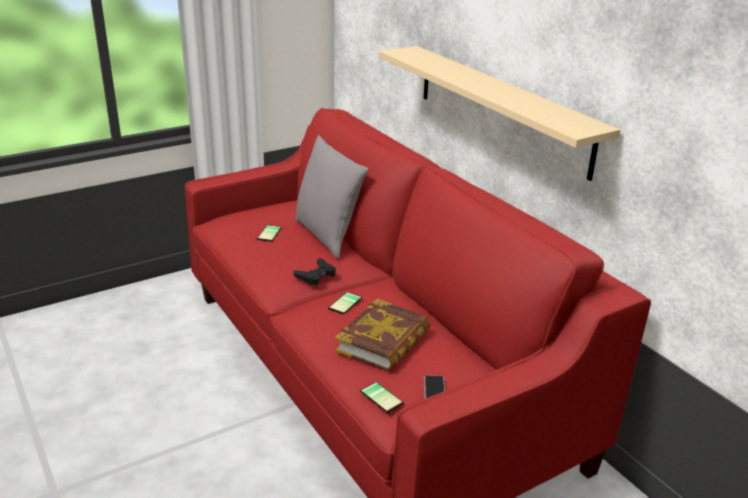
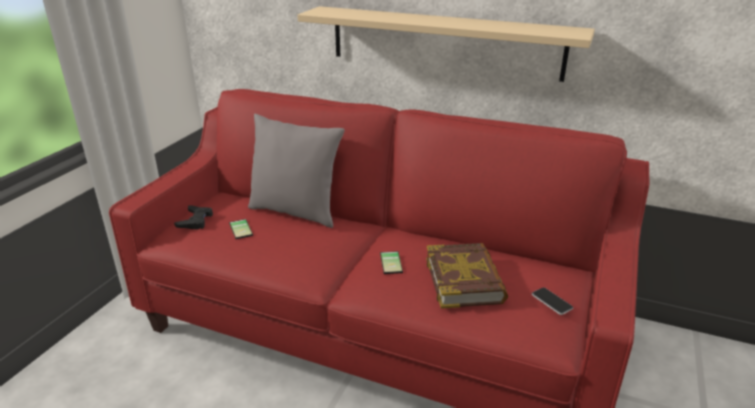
camera: 35 degrees left, 0 degrees up
black game controller [294,258,336,286] -> black game controller moved to [174,205,213,230]
phone [360,382,404,413] -> none

